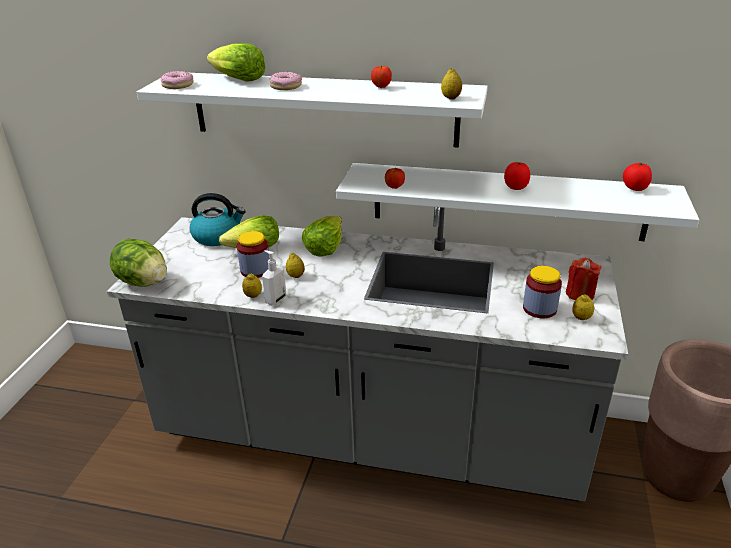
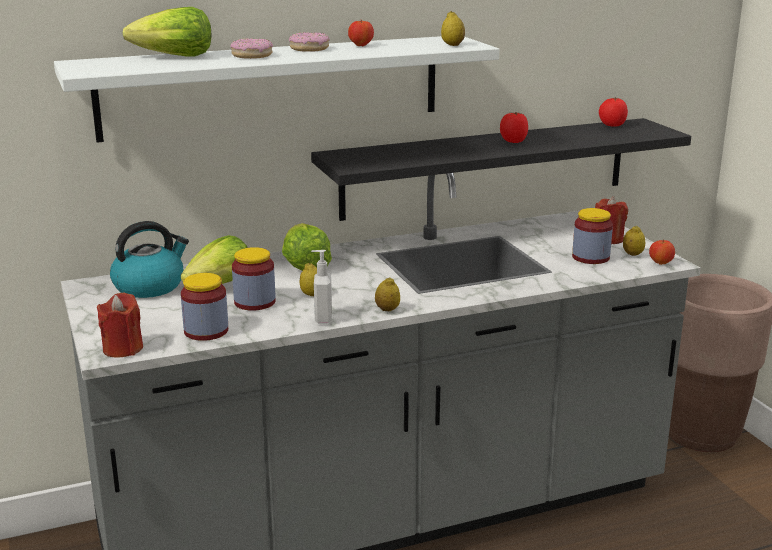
camera: 35 degrees left, 10 degrees down
lettuce [109,238,167,287] -> red candle [97,292,143,358]
donut [161,71,193,89] -> donut moved to [289,32,330,52]
lemon [242,274,262,298] -> lemon moved to [375,277,400,311]
white shelf [336,163,699,241] -> black shelf [311,118,691,221]
apple [385,168,405,189] -> apple moved to [649,239,675,265]
none -> jar [181,273,228,341]

